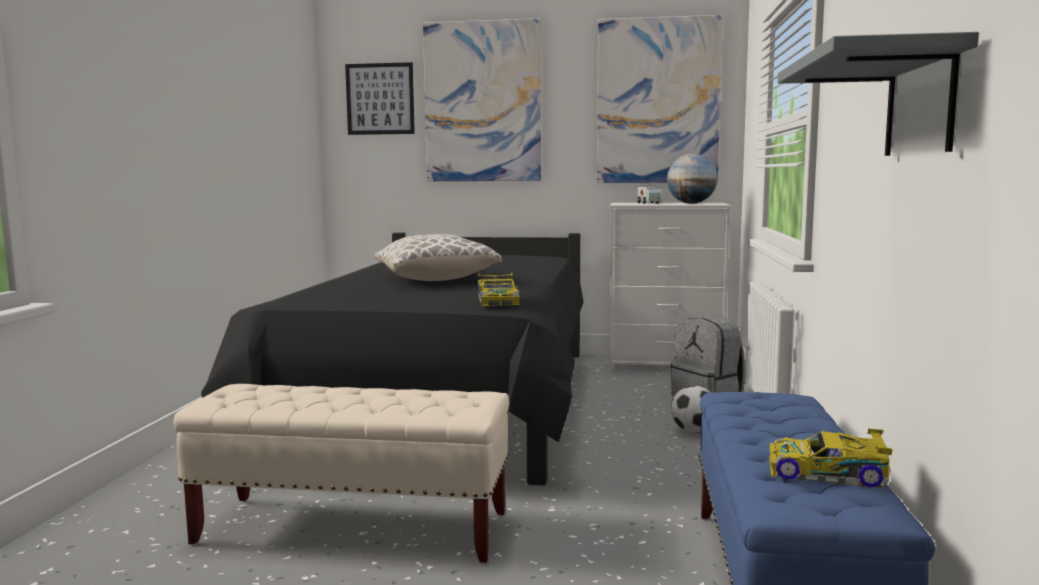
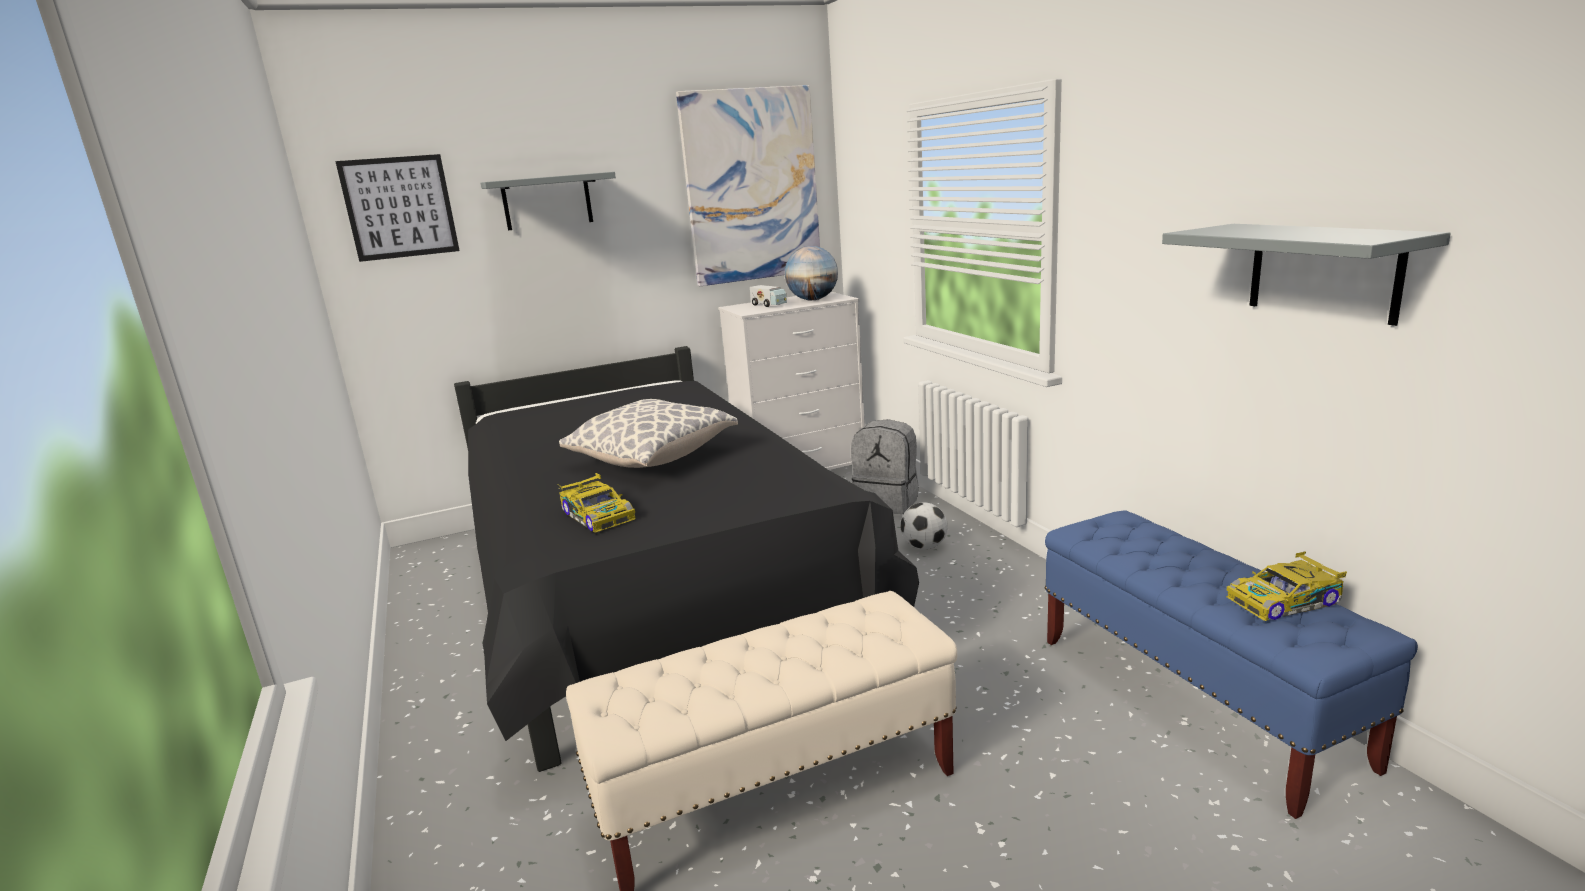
camera: 30 degrees left, 10 degrees up
picture [423,18,541,181] -> grey shelf [481,172,616,230]
toy car [478,272,520,306] -> toy car moved to [557,473,636,533]

